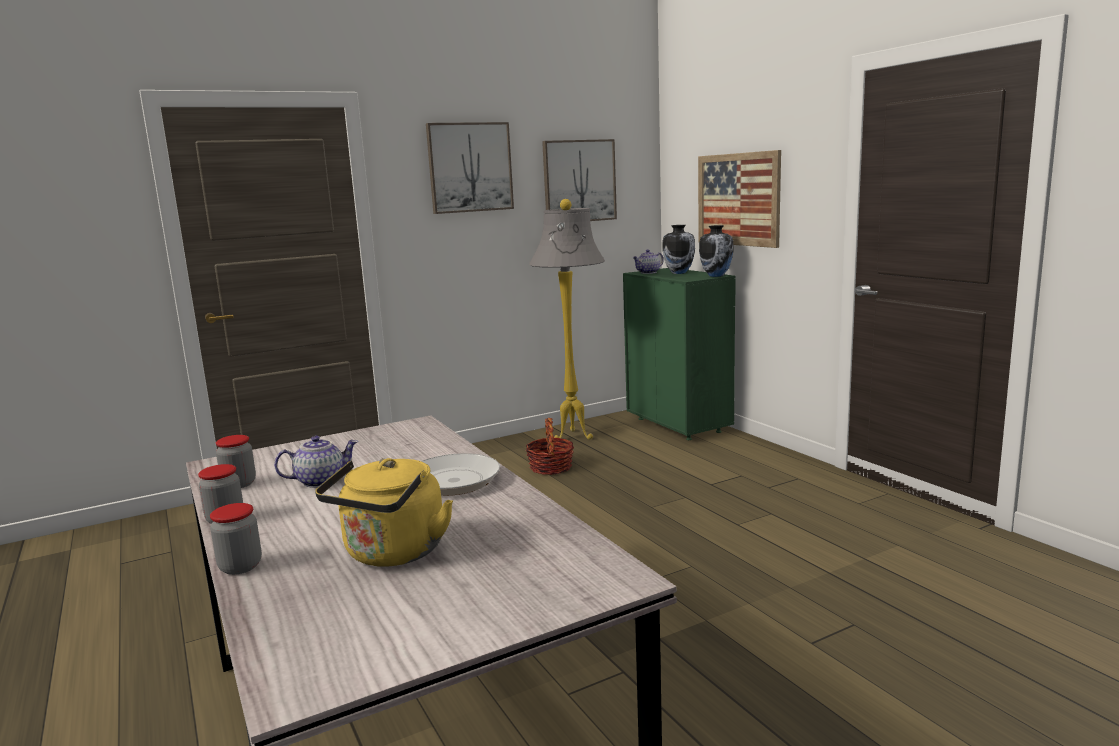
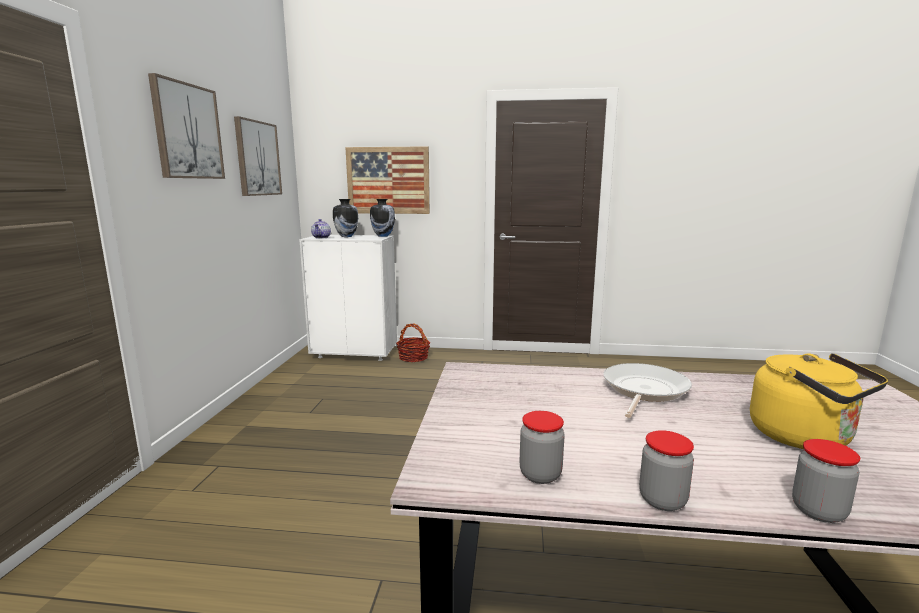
camera: 55 degrees left, 0 degrees up
teapot [274,436,358,488] -> none
basket [526,418,574,475] -> basket moved to [396,323,430,362]
grey floor lamp [529,199,605,440] -> none
green cabinet [623,268,735,440] -> white cabinet [299,235,397,361]

